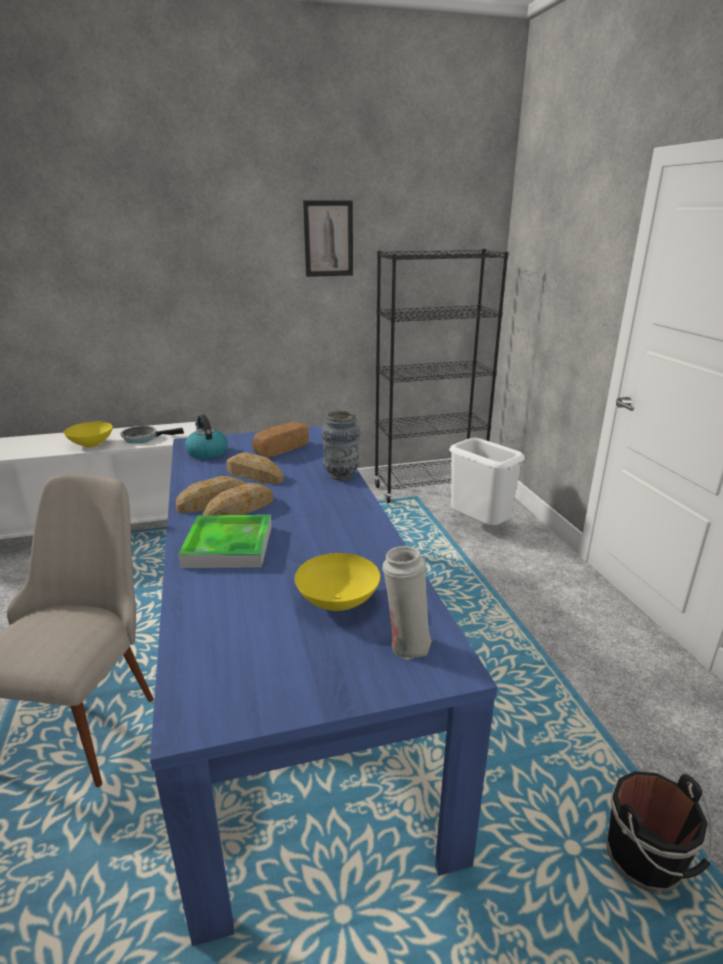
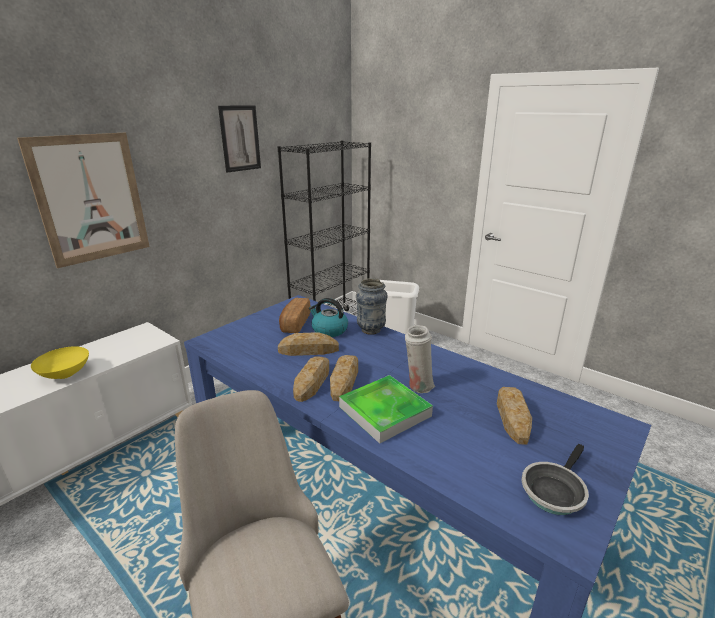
camera: 35 degrees left, 0 degrees up
frying pan [120,426,184,444] -> frying pan moved to [521,444,589,515]
kettle [185,414,228,459] -> kettle moved to [309,298,348,337]
yellow bowl [295,553,380,611] -> bread [497,387,532,445]
white vase [382,546,433,660] -> white vase moved to [405,325,435,393]
black bucket [605,771,713,895] -> none
none -> picture [17,133,150,268]

